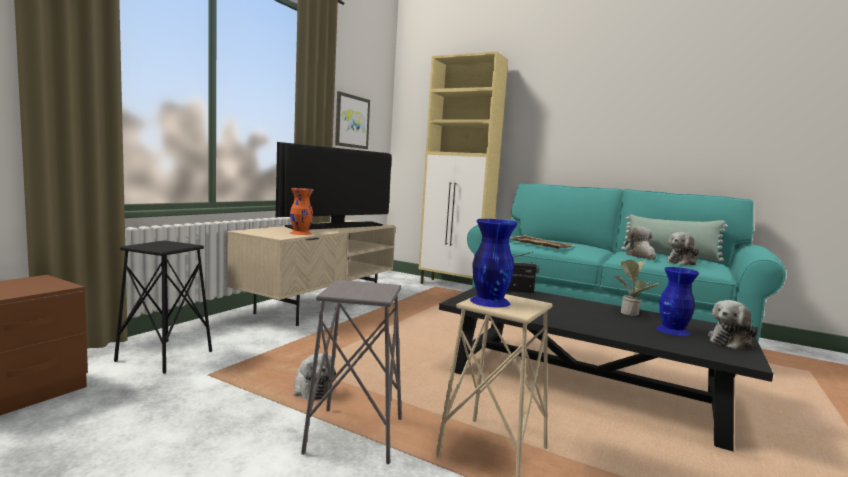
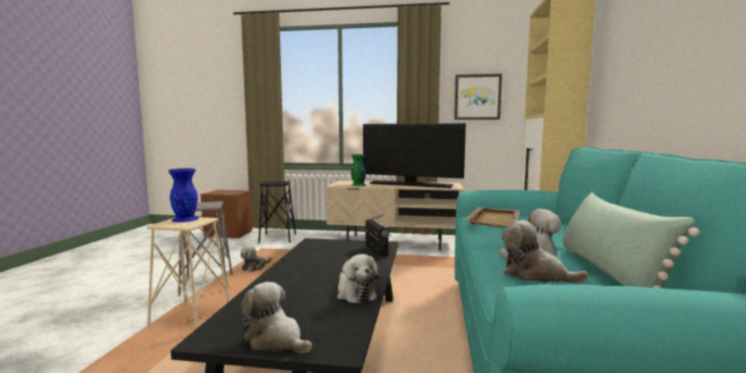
camera: 70 degrees right, 0 degrees up
orange vase [290,188,313,235] -> green vase [351,154,366,186]
potted plant [614,259,659,316] -> plush toy [337,254,380,304]
blue vase [656,267,699,336] -> none

